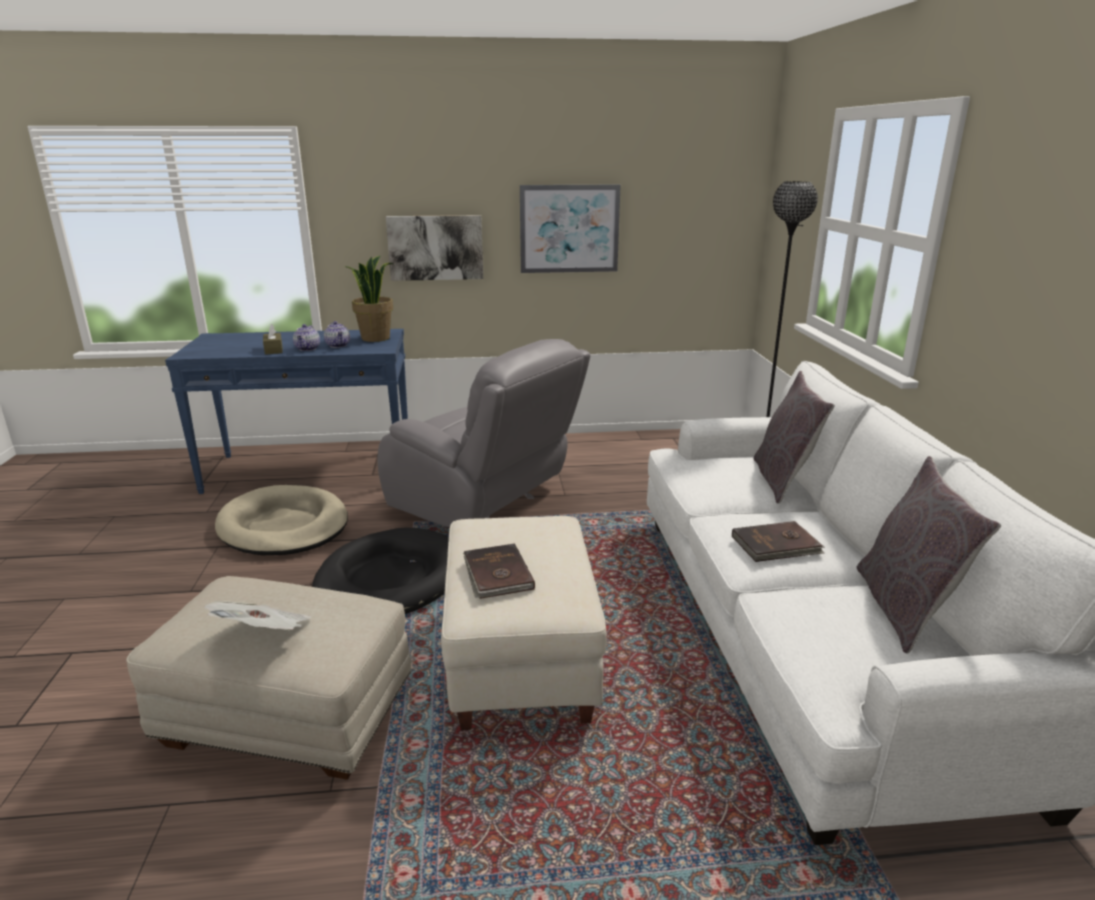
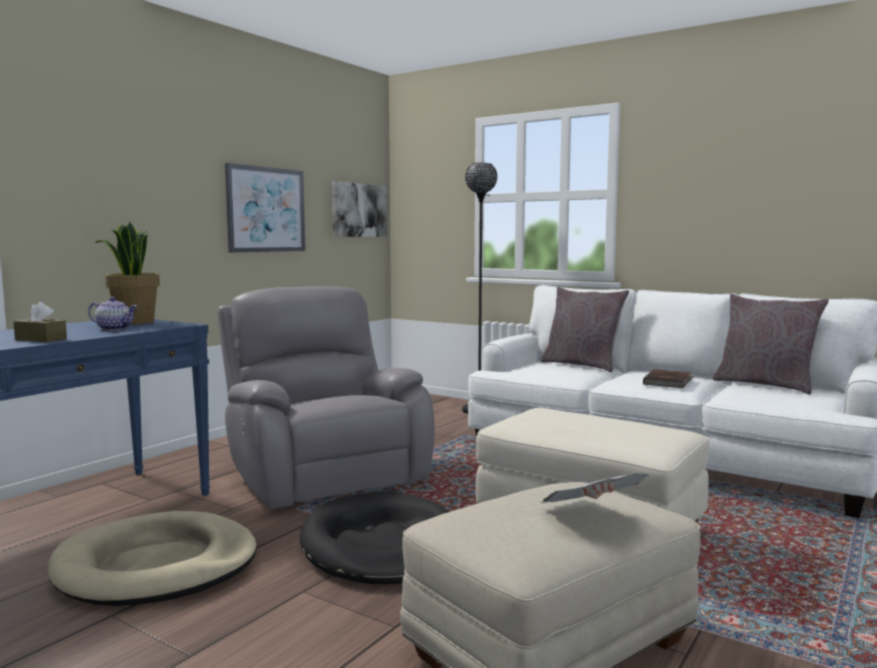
camera: 50 degrees left, 15 degrees down
teapot [293,324,320,351] -> none
grey armchair [378,339,590,527] -> grey armchair turned 105 degrees counterclockwise [217,286,435,509]
picture [386,215,483,281] -> picture moved to [332,181,387,237]
brown book [463,543,535,599] -> none

